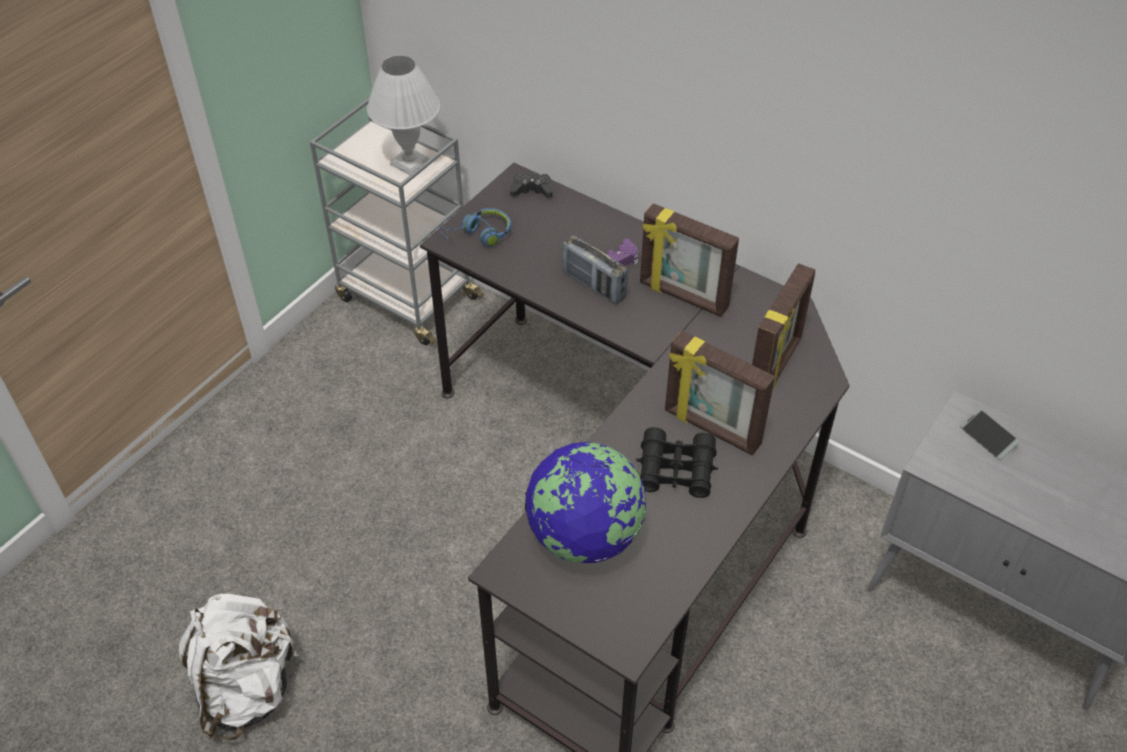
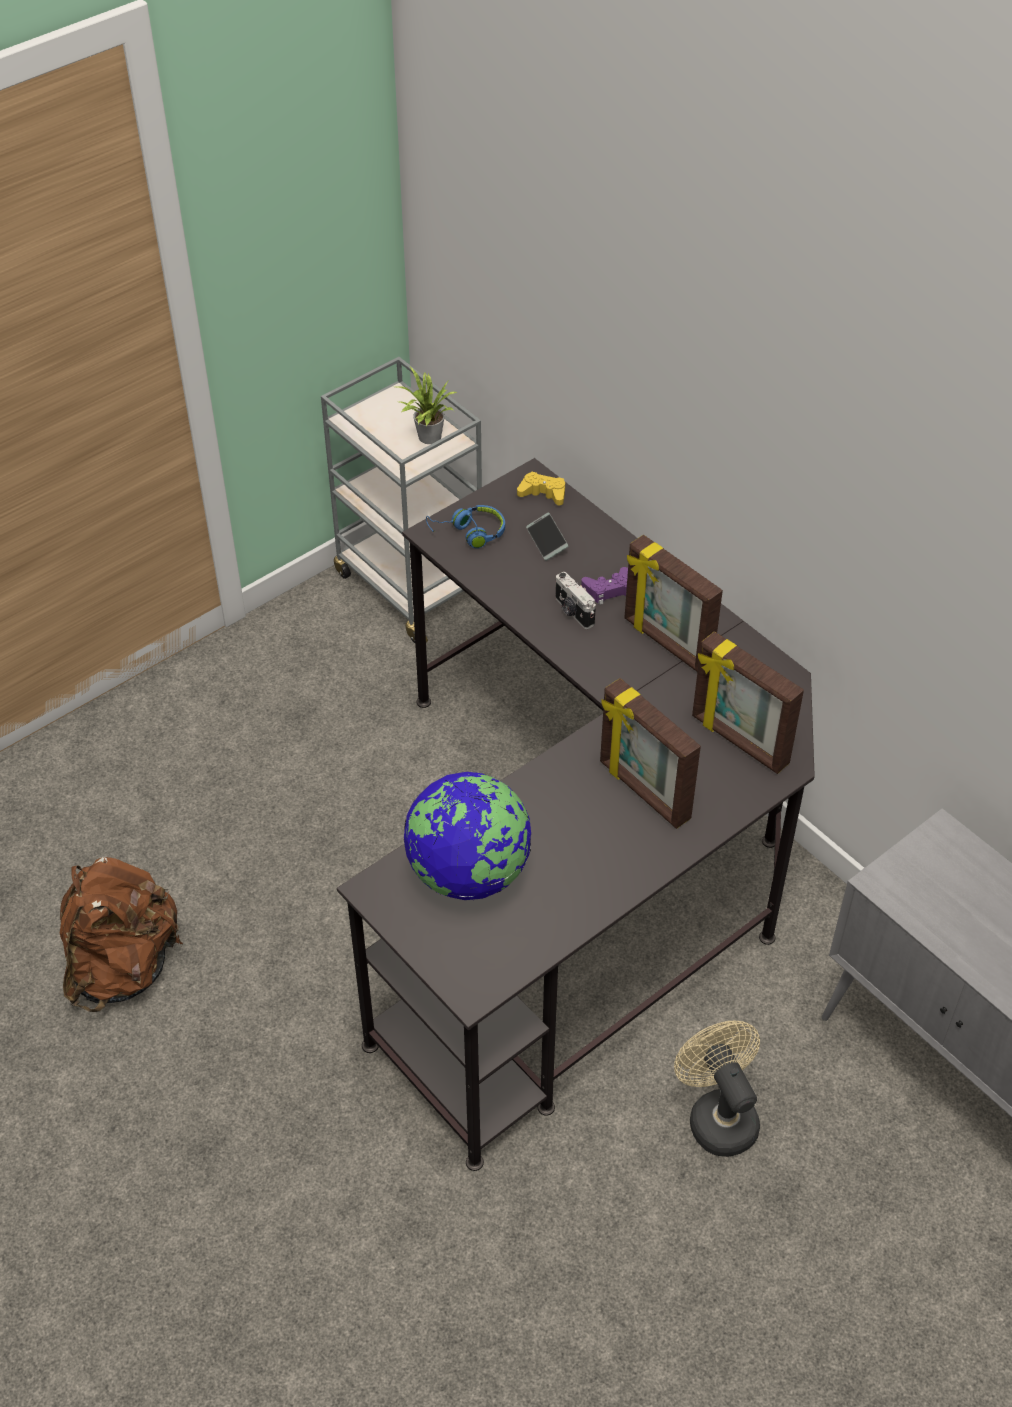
camera: 15 degrees right, 0 degrees up
white backpack [178,594,299,741] -> brown backpack [60,857,183,1012]
white table lamp [367,56,440,175] -> potted plant [396,367,458,444]
black game controller [510,173,553,198] -> yellow game controller [517,471,565,505]
radio [562,235,628,304] -> camera [555,572,596,629]
black binoculars [636,427,718,498] -> none
picture frame [752,263,815,389] -> picture frame turned 90 degrees clockwise [692,631,804,774]
phone [960,409,1020,460] -> phone moved to [526,513,568,561]
none -> beige fan [674,1021,760,1157]

